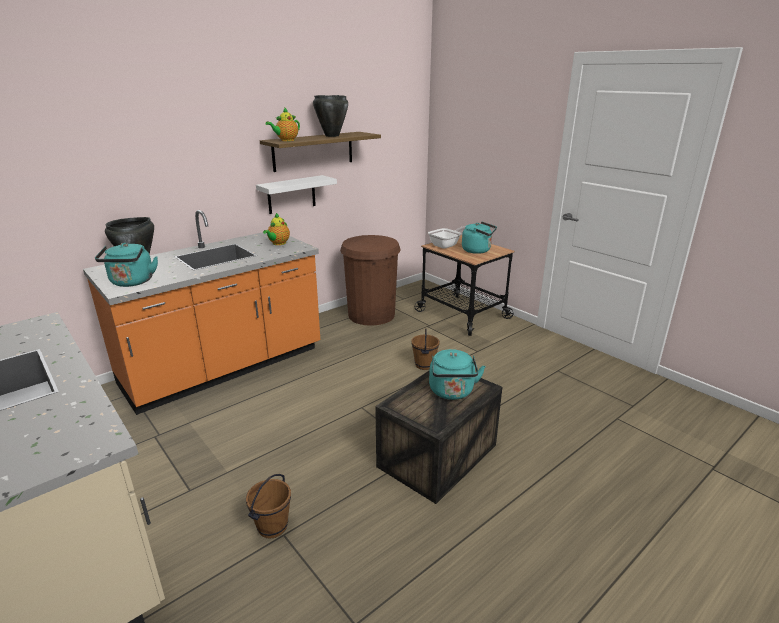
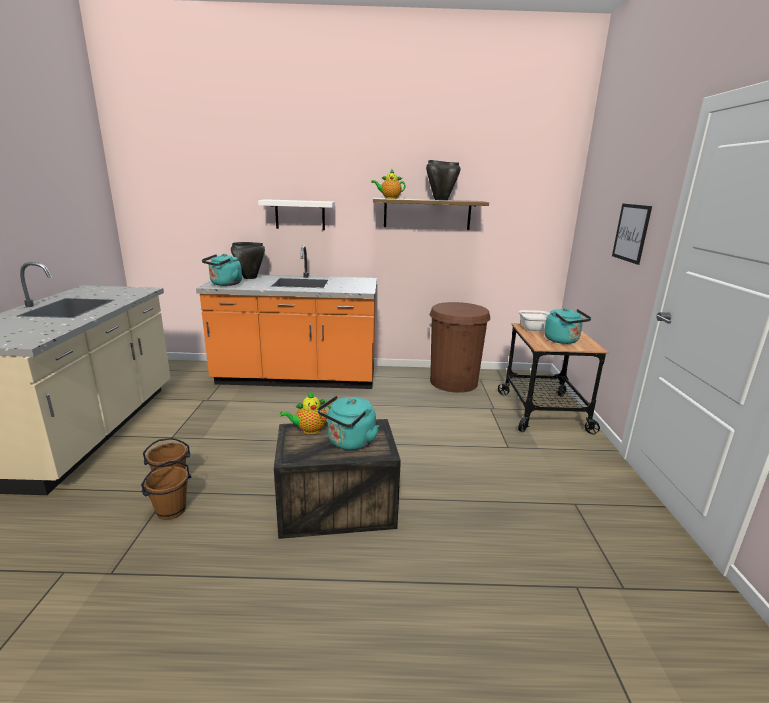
camera: 40 degrees right, 5 degrees down
white shelf [256,175,337,214] -> white shelf moved to [258,199,335,230]
teapot [263,213,290,245] -> teapot moved to [280,392,331,434]
brown bucket [411,328,440,370] -> brown bucket moved to [141,461,191,520]
none -> picture [612,204,652,265]

